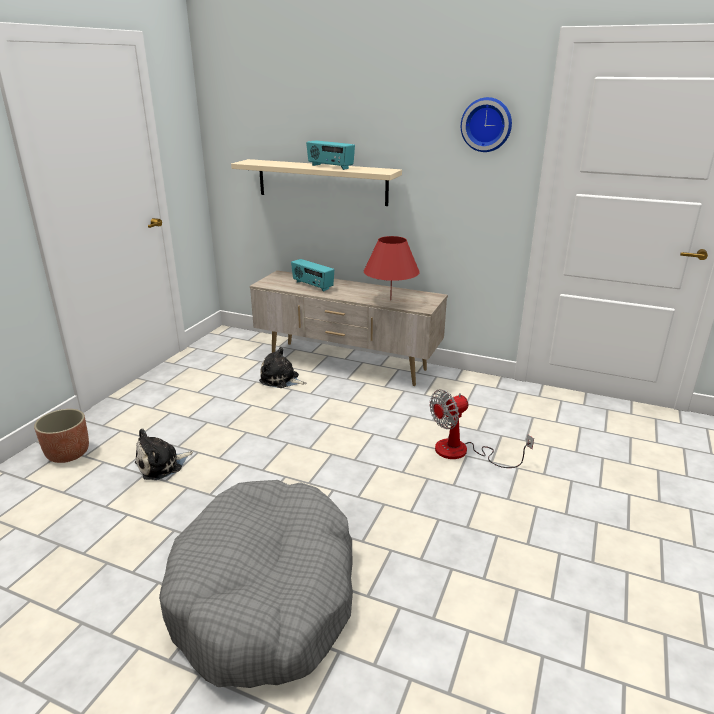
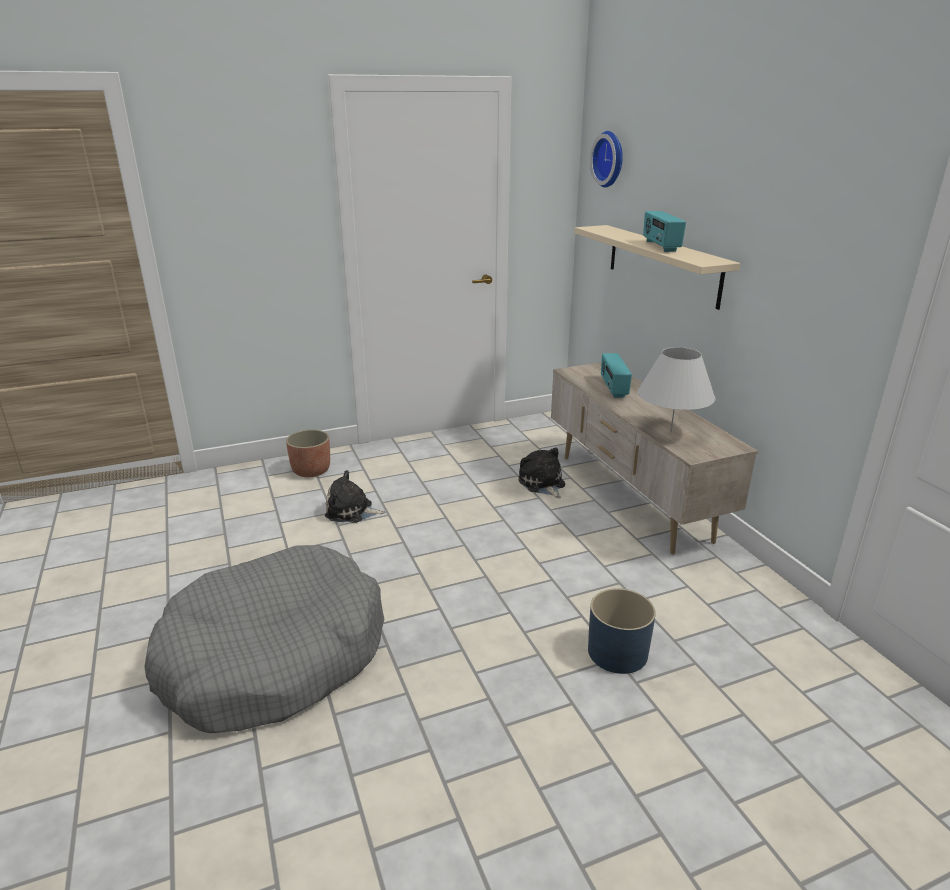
camera: 45 degrees right, 0 degrees up
red table lamp [364,236,420,300] -> white table lamp [638,347,716,432]
fan [429,389,534,468] -> blue planter [588,588,656,674]
wall clock [461,97,512,152] -> wall clock moved to [590,131,623,188]

